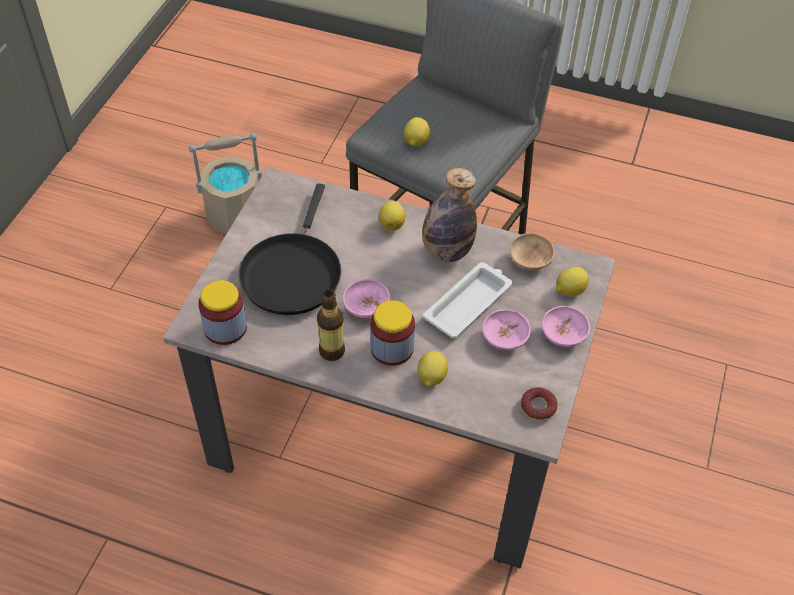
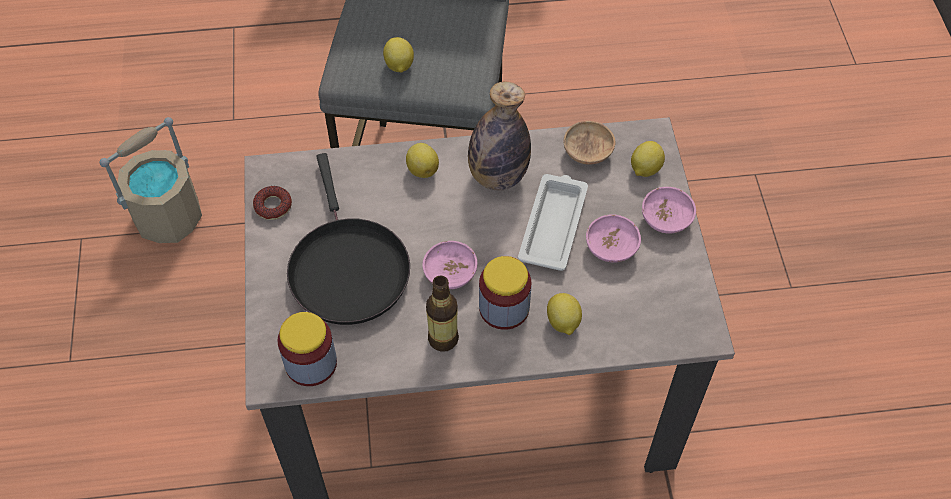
camera: 25 degrees left, 5 degrees up
donut [521,387,558,421] -> donut moved to [253,186,292,220]

